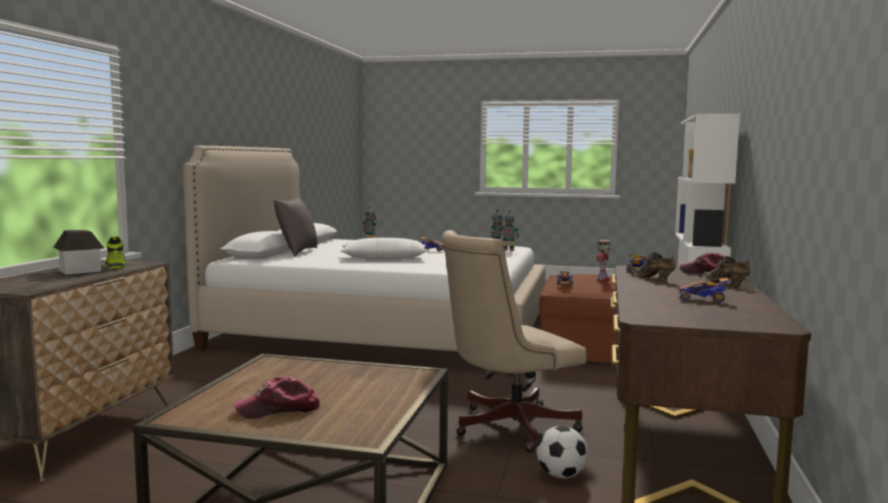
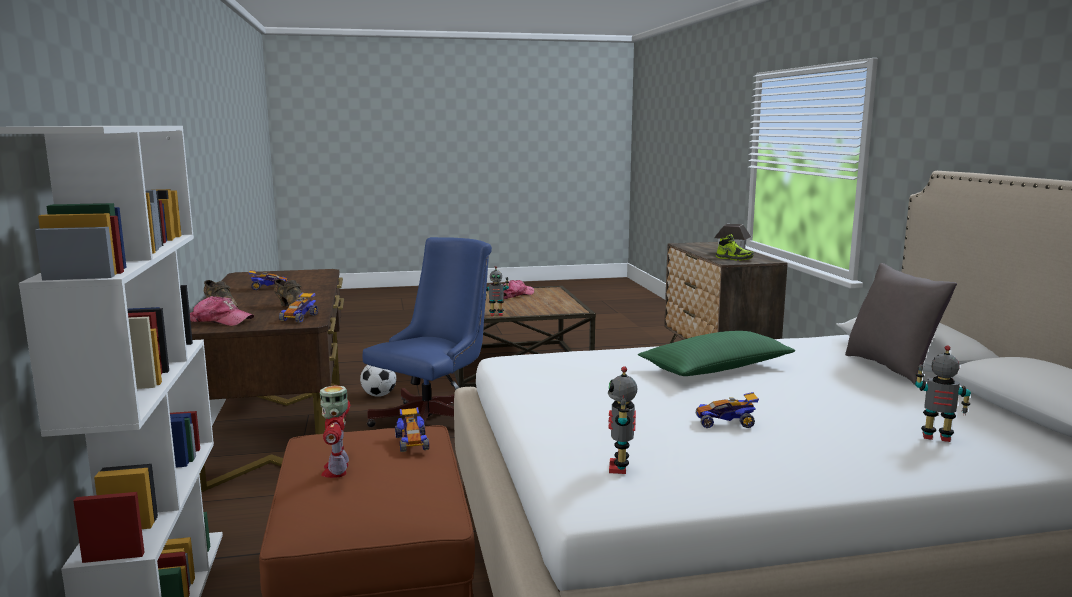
camera: 155 degrees right, 5 degrees up
white pillow [340,238,428,259] -> green pillow [638,331,795,376]
beige office chair [442,230,587,452] -> blue office chair [363,237,492,427]
toy robot [499,210,519,251] -> toy robot moved to [486,266,509,316]

